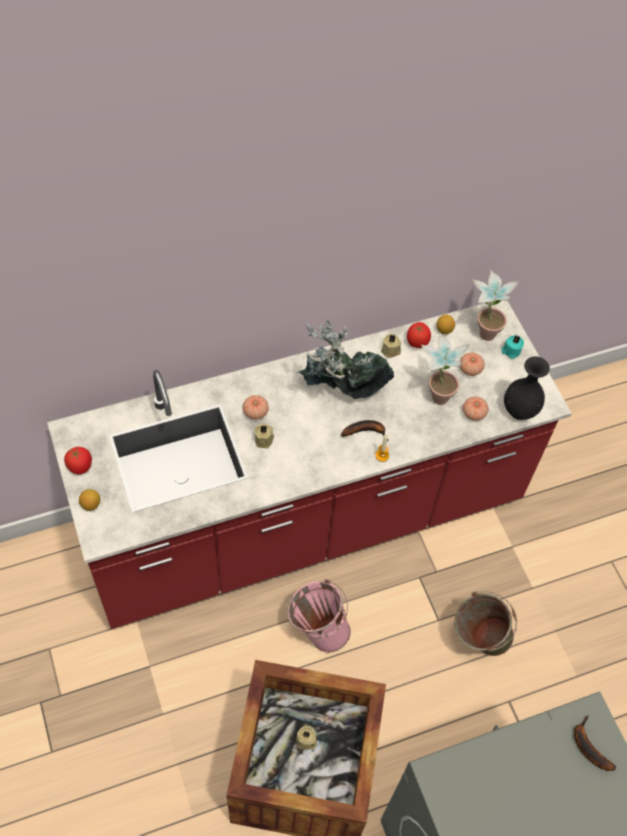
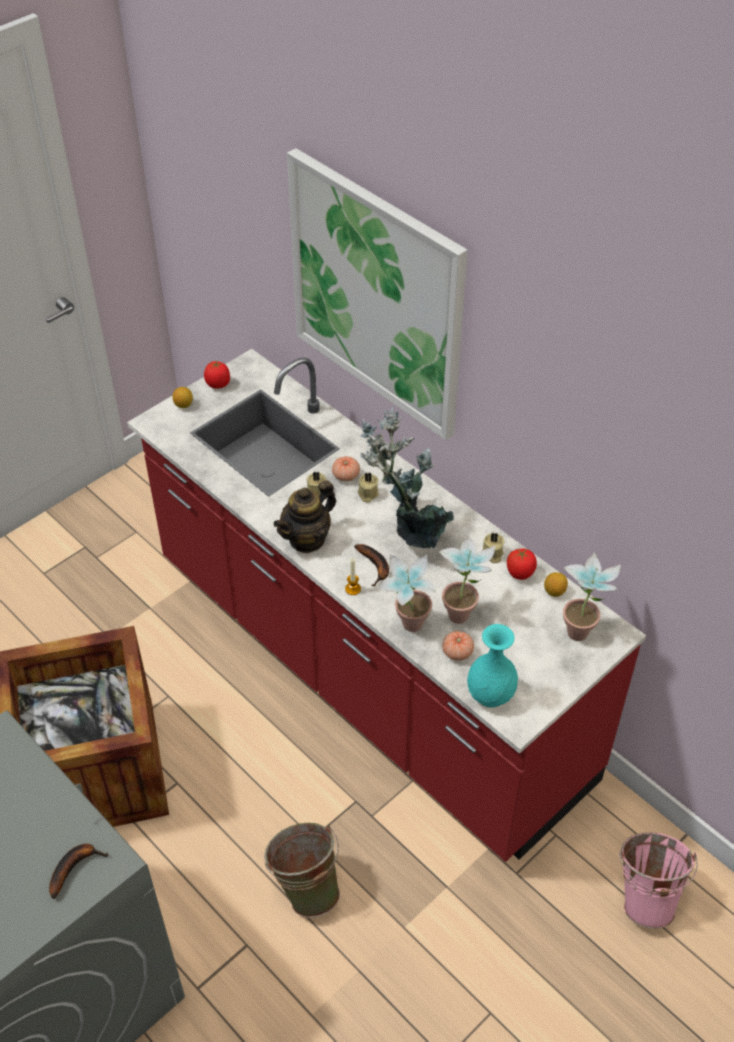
camera: 70 degrees right, 10 degrees down
pink bucket [287,579,351,652] -> pink bucket moved to [619,832,697,929]
beige candle [296,726,317,750] -> beige candle moved to [358,472,379,502]
tomato [460,353,485,376] -> none
turquoise candle [502,335,524,359] -> none
black vase [504,356,550,420] -> turquoise vase [467,624,518,707]
none -> teapot [273,480,336,553]
none -> picture [287,148,468,440]
none -> potted plant [378,554,436,632]

